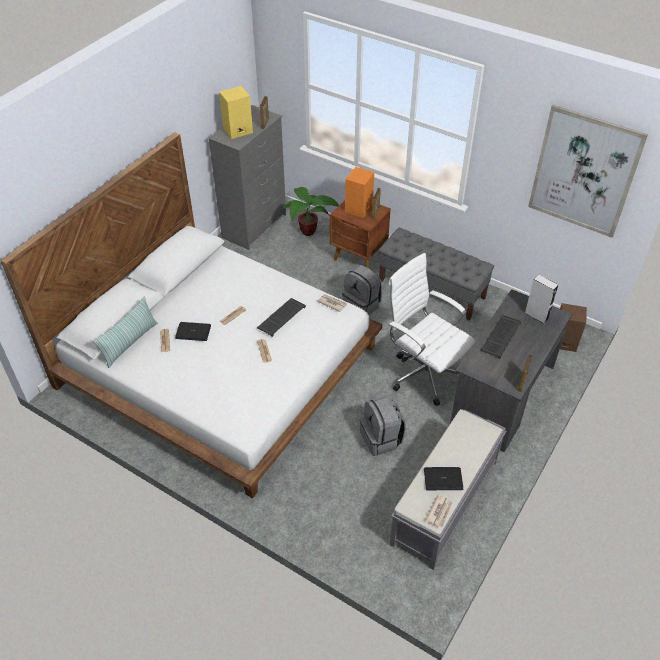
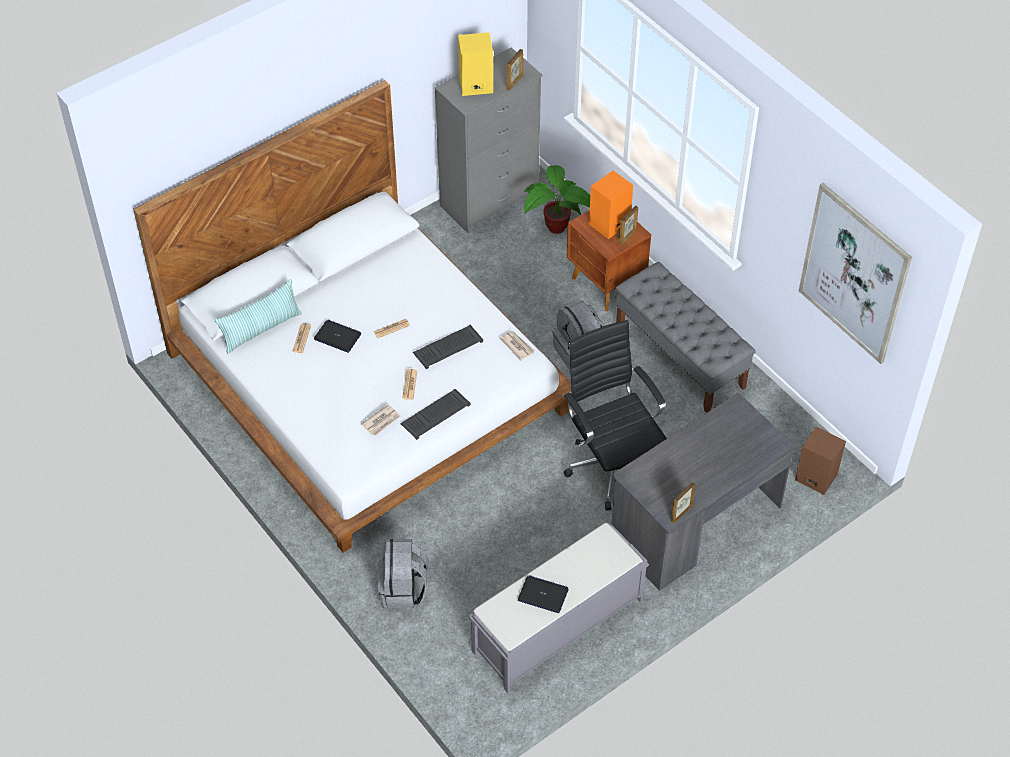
camera: 20 degrees right, 5 degrees up
grey backpack [360,396,406,456] -> grey backpack moved to [378,539,429,608]
white office chair [388,253,475,406] -> black office chair [563,320,667,511]
newspaper [425,495,453,528] -> newspaper moved to [361,405,401,436]
keyboard [480,315,522,359] -> keyboard moved to [400,389,471,440]
grey speaker [525,275,558,324] -> none

